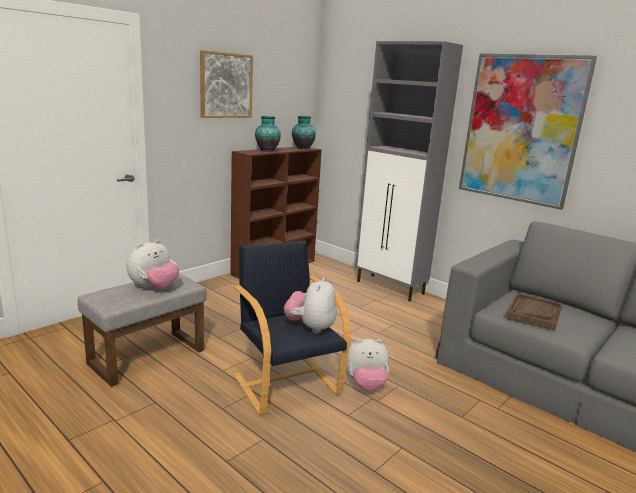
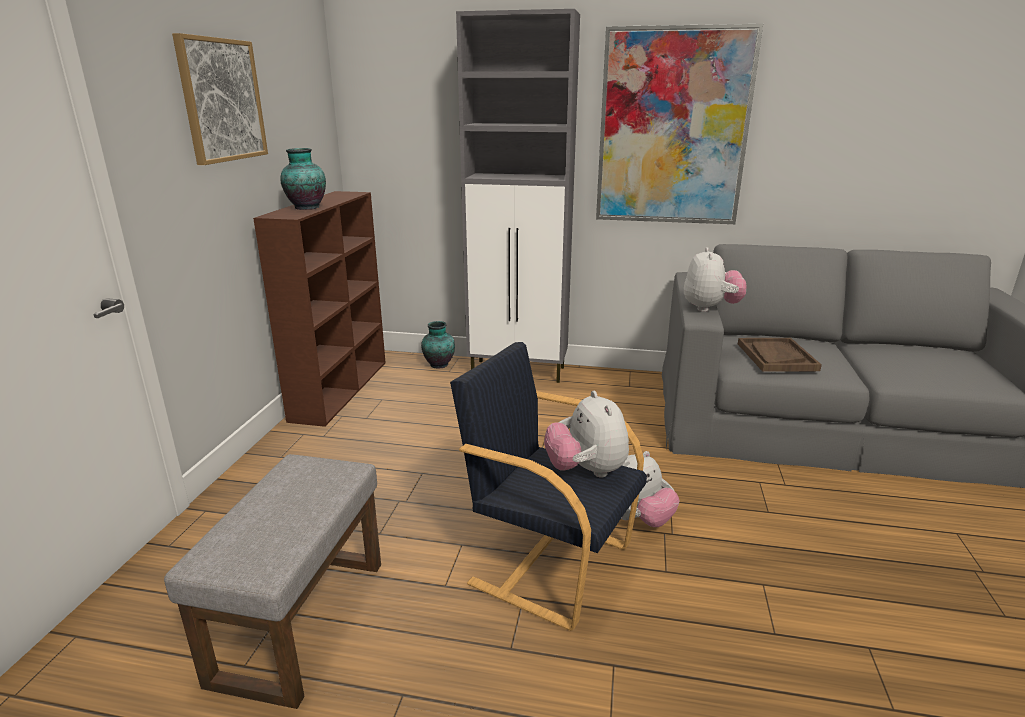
camera: 30 degrees left, 5 degrees up
plush toy [126,239,179,289] -> plush toy moved to [684,247,746,312]
vase [292,116,316,149] -> vase moved to [421,321,455,368]

